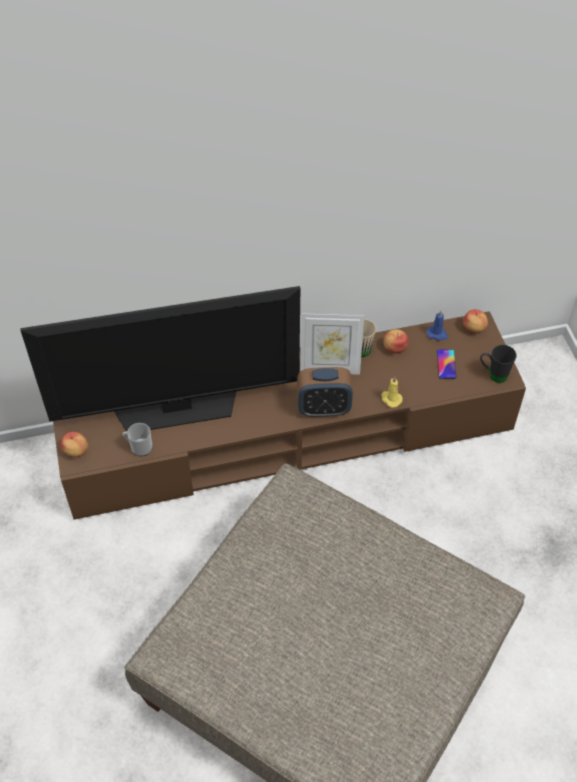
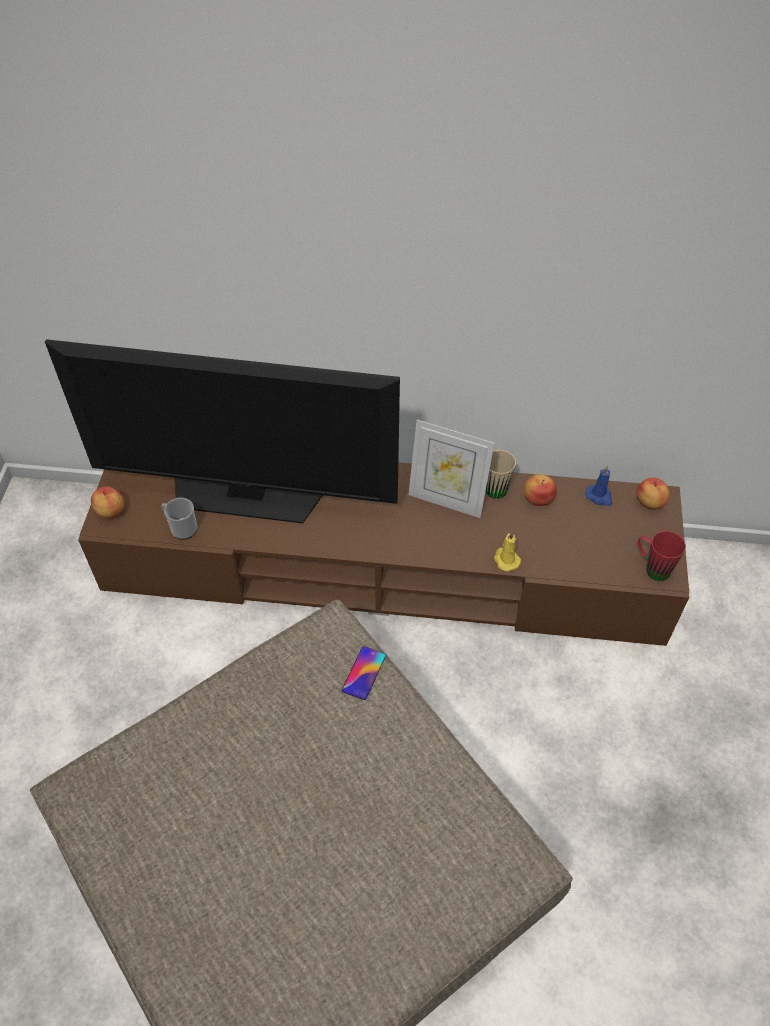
camera: 20 degrees right, 0 degrees up
alarm clock [297,367,353,417] -> none
phone [437,349,456,379] -> phone moved to [342,646,386,700]
black mug [480,345,516,383] -> red mug [638,531,686,581]

